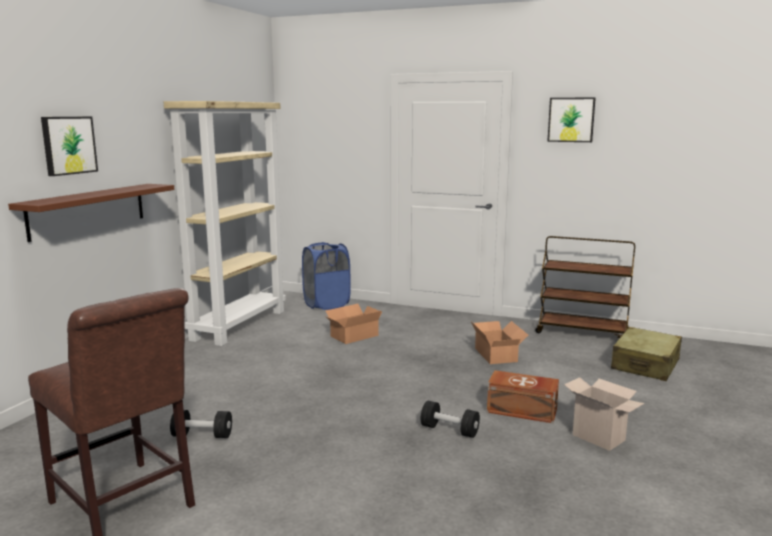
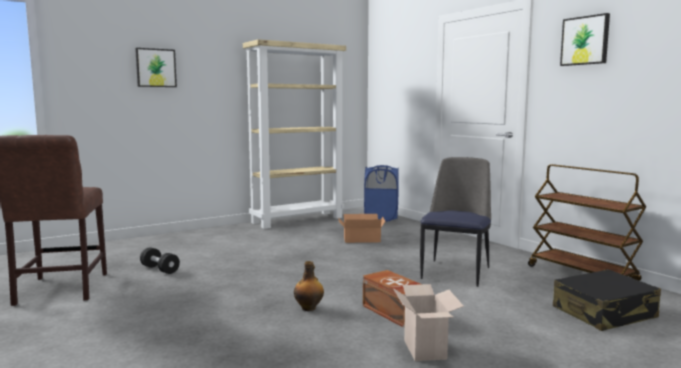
camera: 35 degrees right, 5 degrees down
brown shelf [8,184,174,242] -> none
black dumbbell [421,401,480,438] -> bottle [294,261,324,311]
cardboard box [471,321,528,364] -> chair [420,157,491,287]
beige suitcase [611,327,682,381] -> black suitcase [553,269,661,331]

